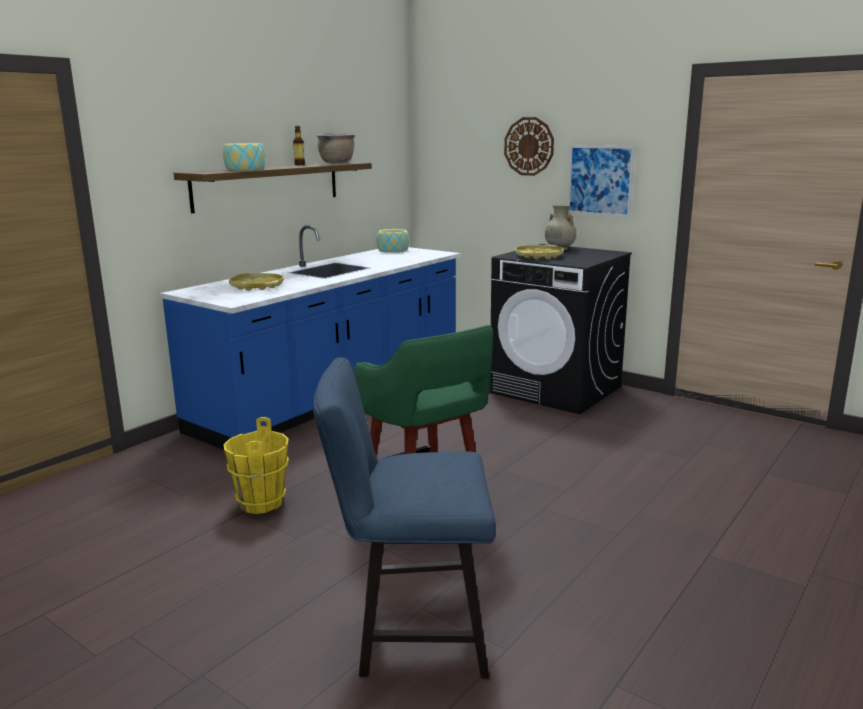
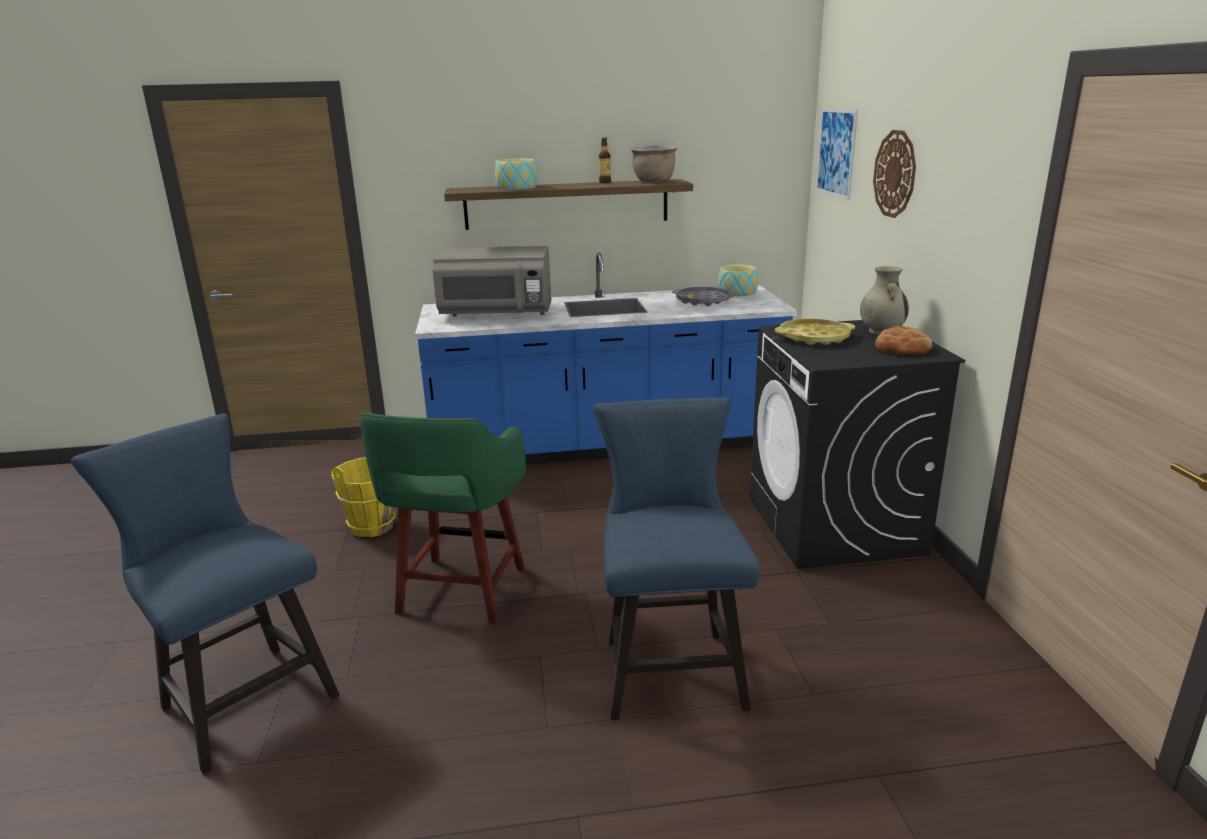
camera: 45 degrees right, 5 degrees up
yellow tray [229,273,284,291] -> grey microwave [433,246,552,317]
picture [568,145,635,217] -> picture moved to [816,109,858,200]
none -> blue chair [593,397,760,720]
none -> grey tray [672,287,735,306]
none -> bread [875,326,932,356]

